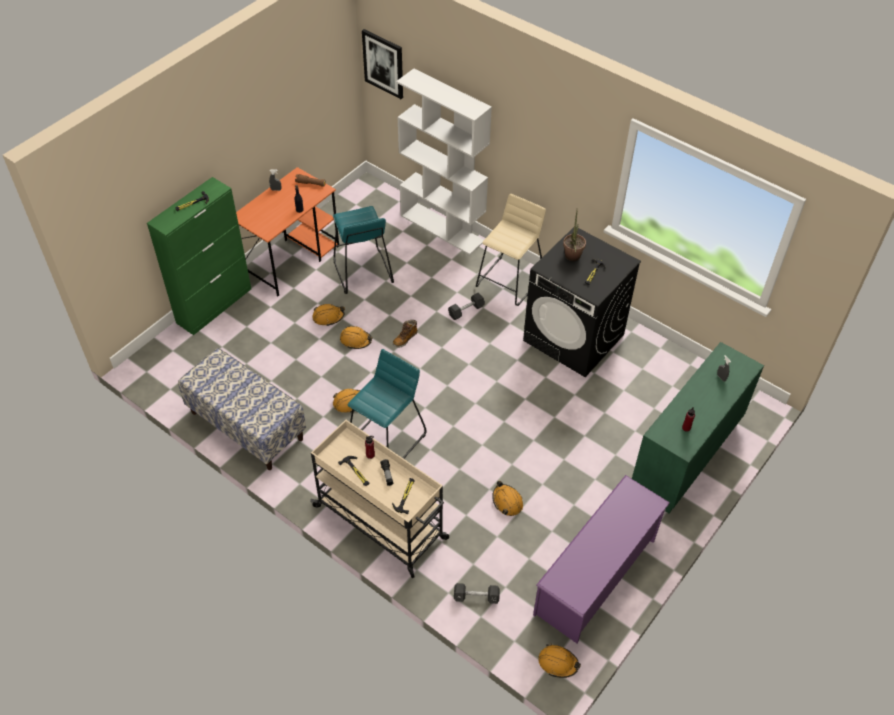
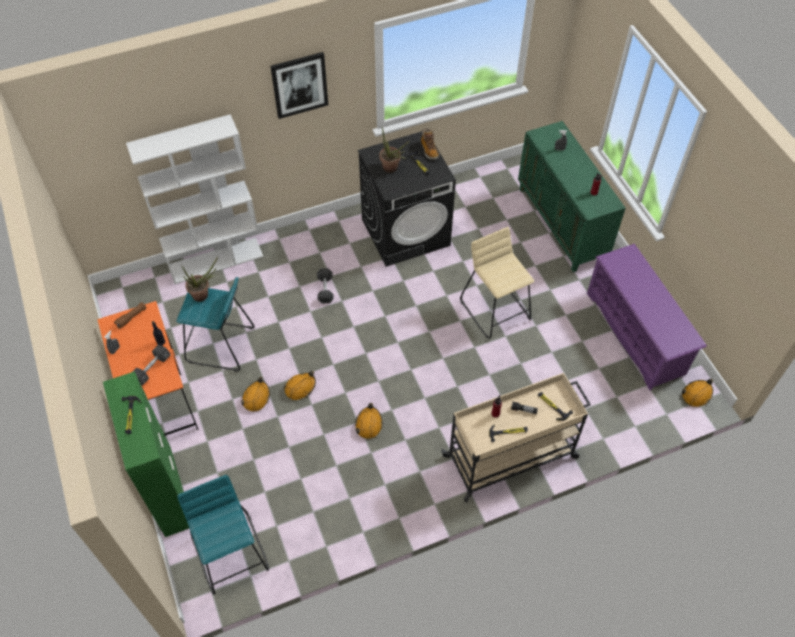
camera: 60 degrees left, 5 degrees up
bench [178,348,306,470] -> none
turquoise stool [348,349,427,459] -> turquoise stool moved to [177,475,269,595]
picture [362,29,403,99] -> picture moved to [270,52,328,119]
boot [393,320,418,348] -> boot moved to [421,129,439,160]
black dumbbell [454,583,500,604] -> black dumbbell moved to [133,344,170,386]
beige stool [476,194,546,306] -> beige stool moved to [460,227,534,339]
orange hard hat [492,481,523,516] -> none
none -> potted plant [182,257,218,302]

